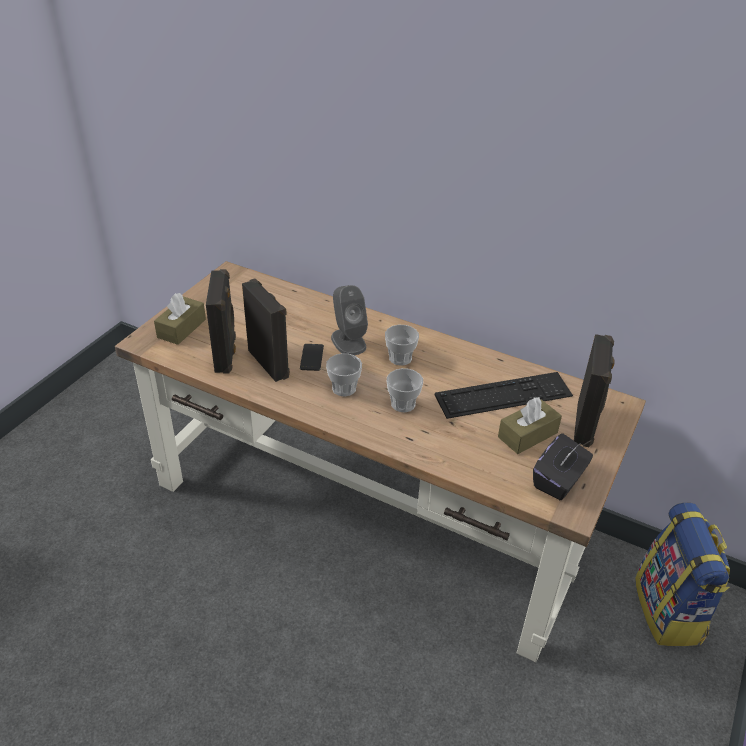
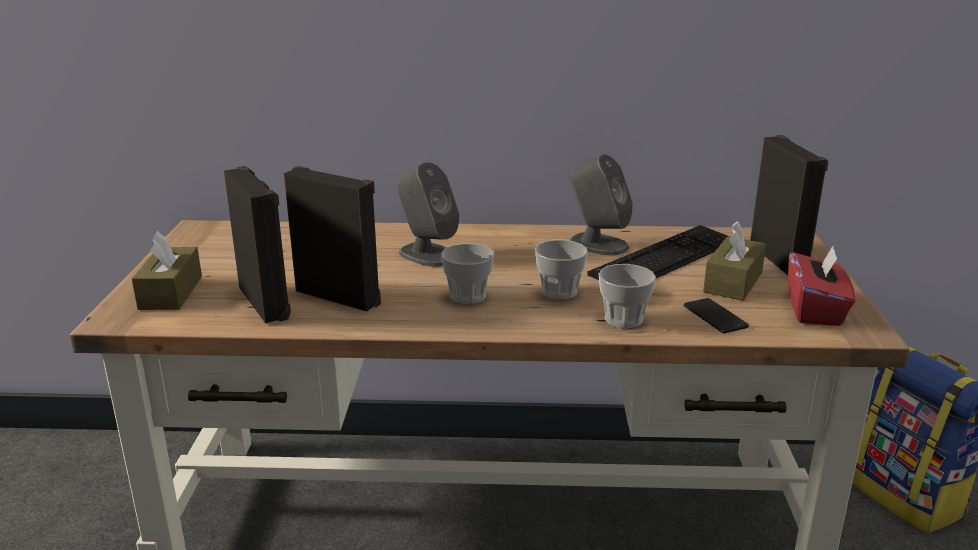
camera: 25 degrees left, 15 degrees down
phone [300,344,324,371] -> phone moved to [683,298,749,333]
cup [385,325,419,365] -> cup moved to [599,264,656,328]
black tissue box [533,434,593,500] -> red tissue box [788,245,855,326]
none -> grey speaker [569,154,633,255]

